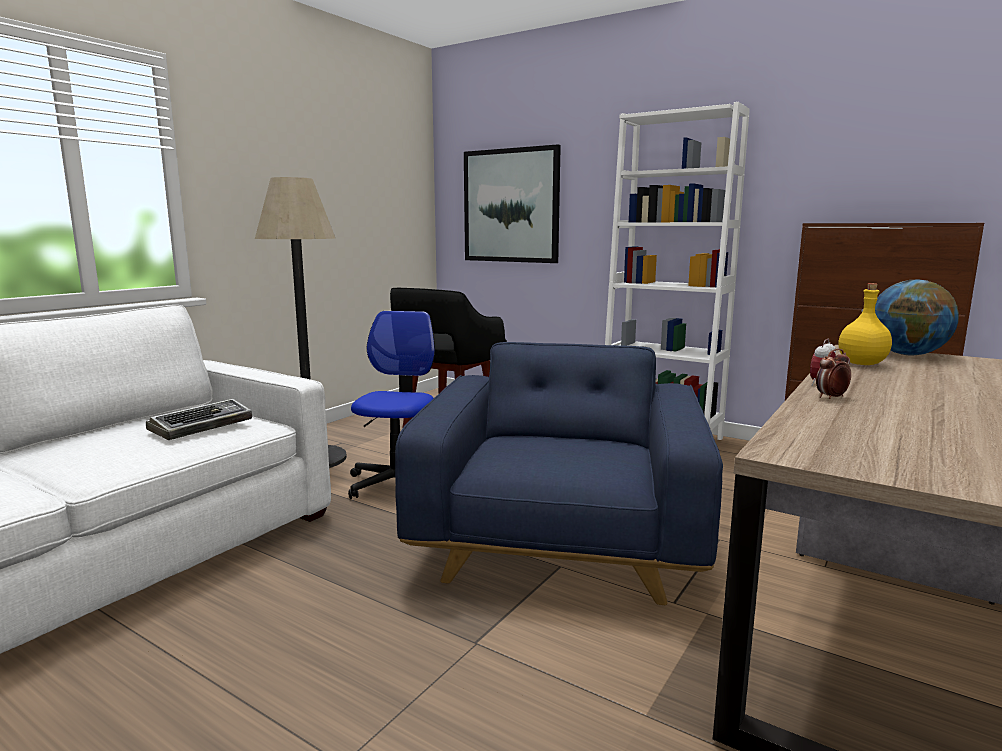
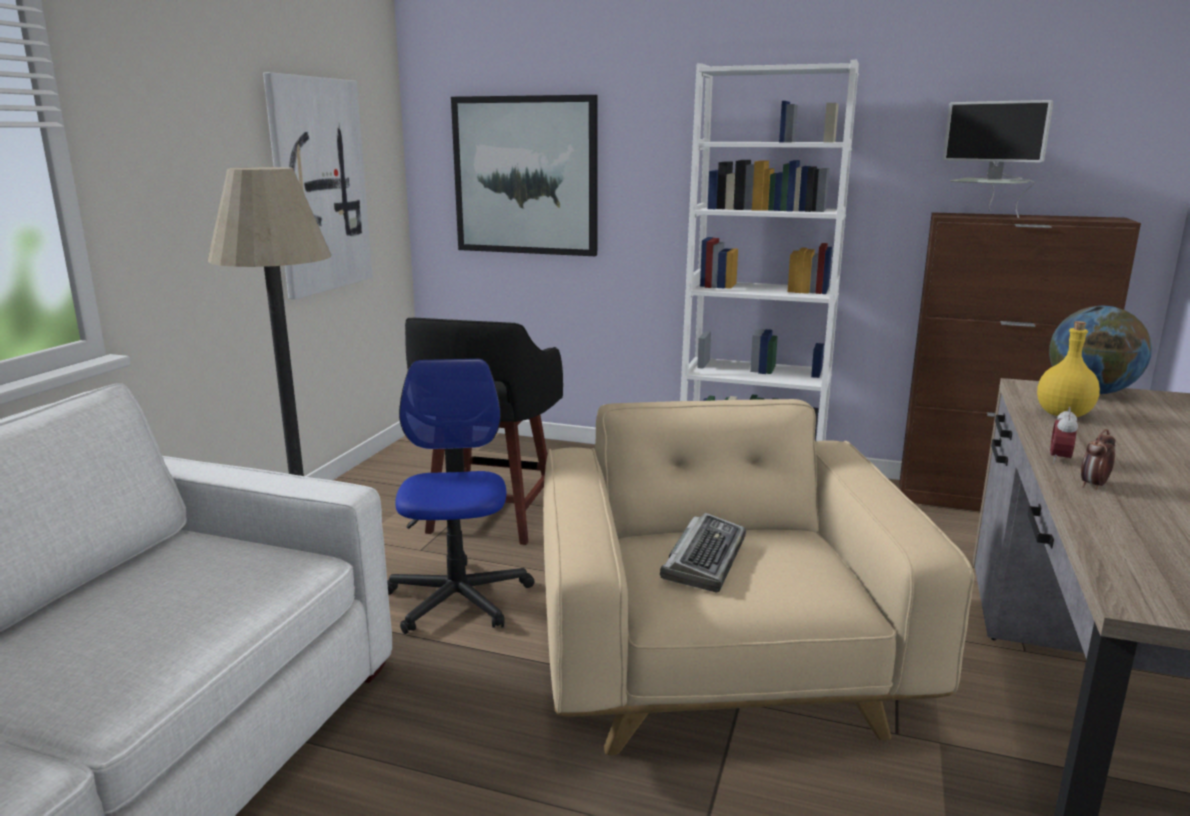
camera: 15 degrees left, 5 degrees up
keyboard [146,399,252,440] -> keyboard moved to [660,513,746,593]
blue armchair [395,342,723,605] -> beige armchair [543,399,974,755]
none -> picture [263,72,373,299]
none -> monitor [943,100,1053,218]

